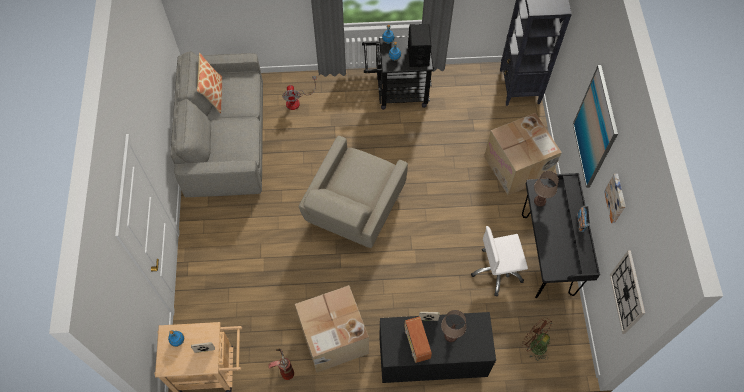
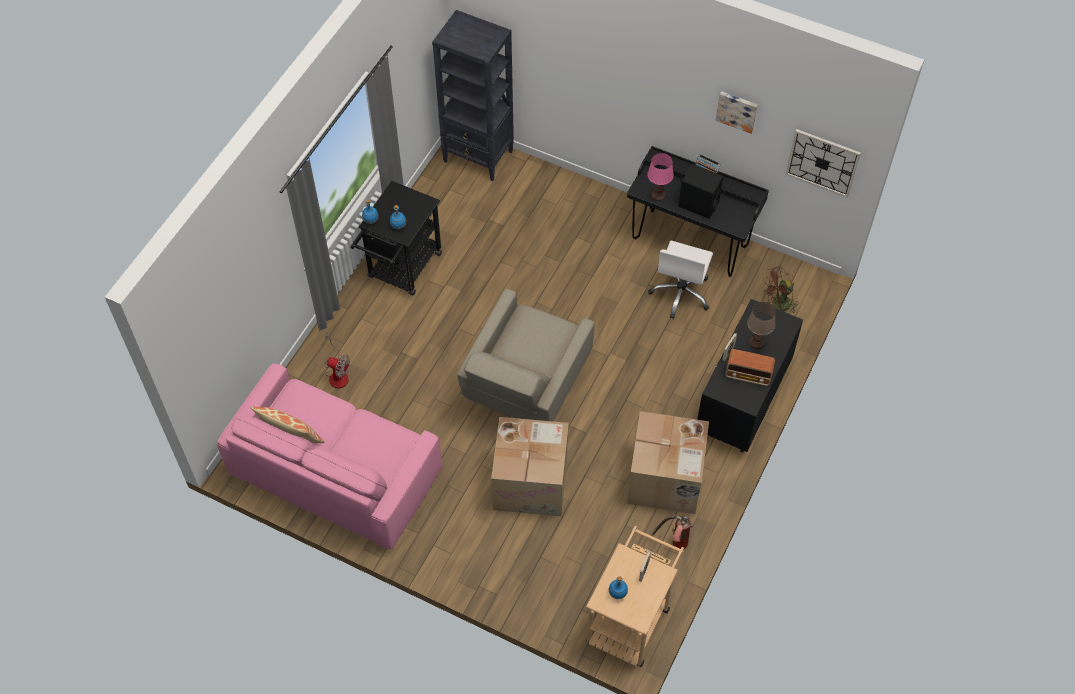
camera: 60 degrees left, 5 degrees down
grey sofa [170,51,263,197] -> pink sofa [217,363,442,550]
beige armchair [299,136,408,248] -> beige armchair turned 60 degrees clockwise [457,289,594,422]
black speaker [408,24,431,67] -> black speaker moved to [679,164,724,219]
cardboard box [484,113,562,195] -> cardboard box moved to [491,417,569,516]
brown table lamp [534,171,559,207] -> pink table lamp [647,153,674,201]
picture [573,65,618,188] -> none

